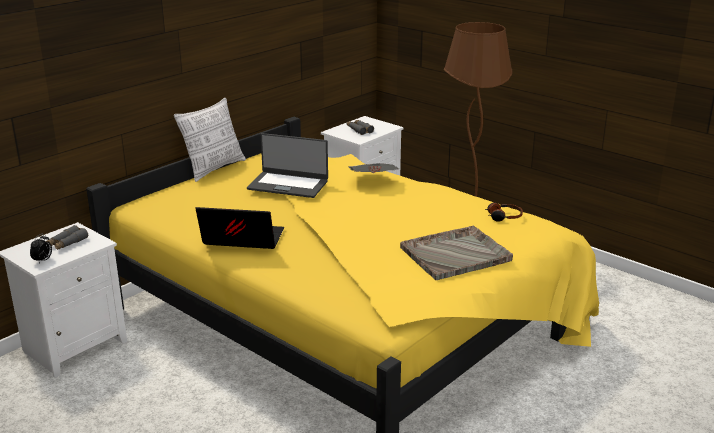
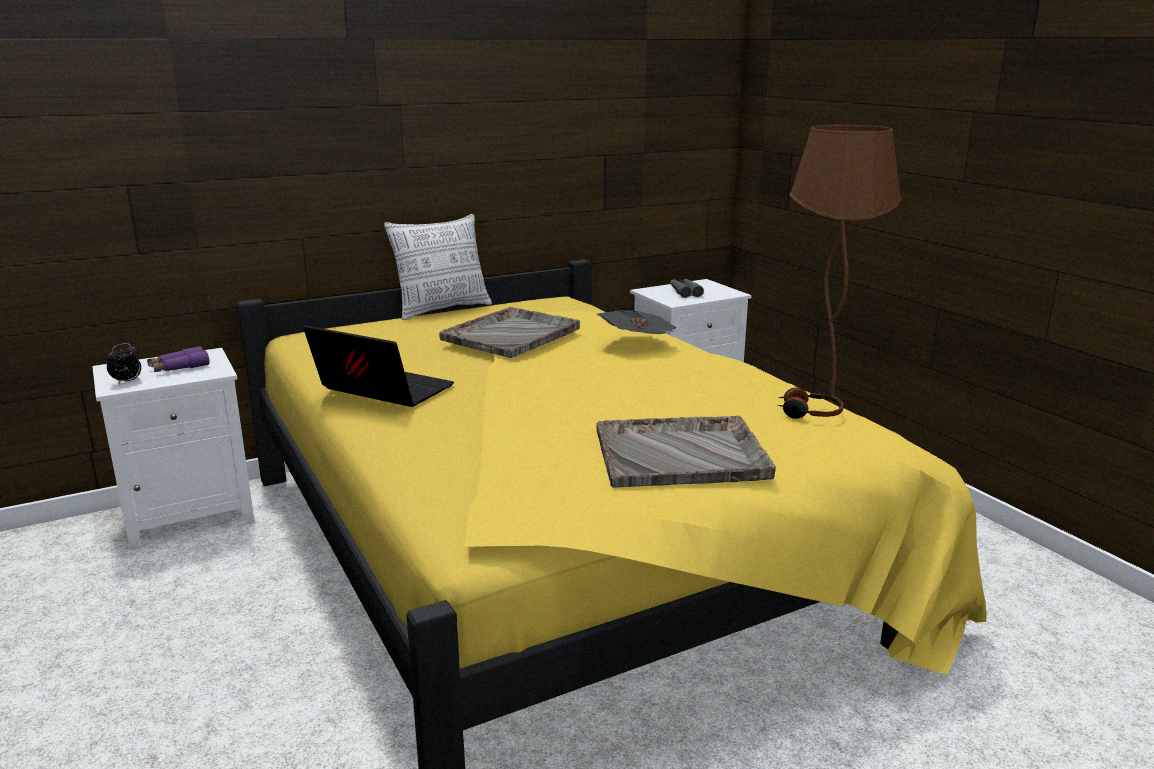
camera: 20 degrees right, 5 degrees down
grey binoculars [45,225,88,250] -> purple binoculars [147,346,210,372]
laptop [247,133,328,198] -> grey tray [439,307,580,358]

